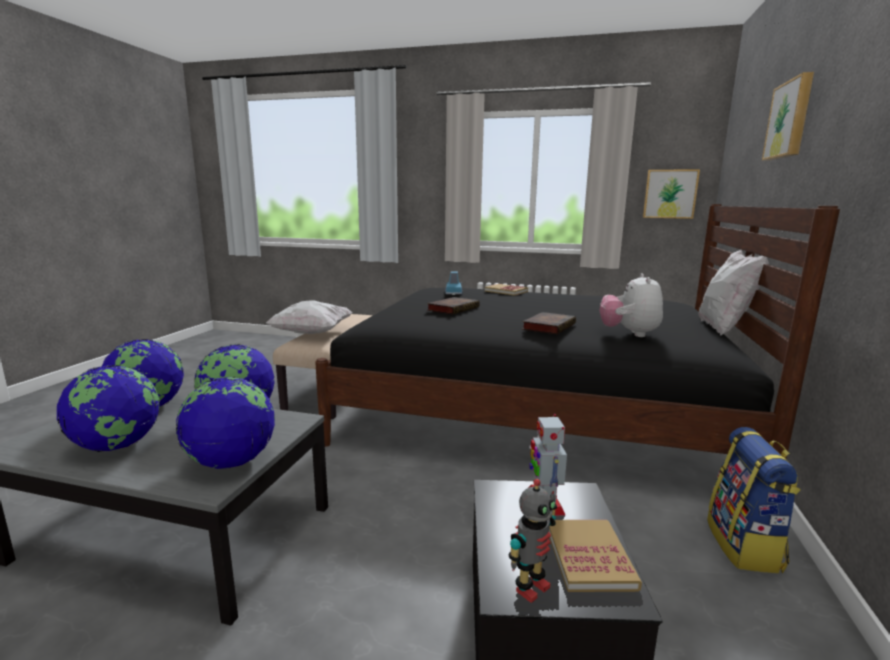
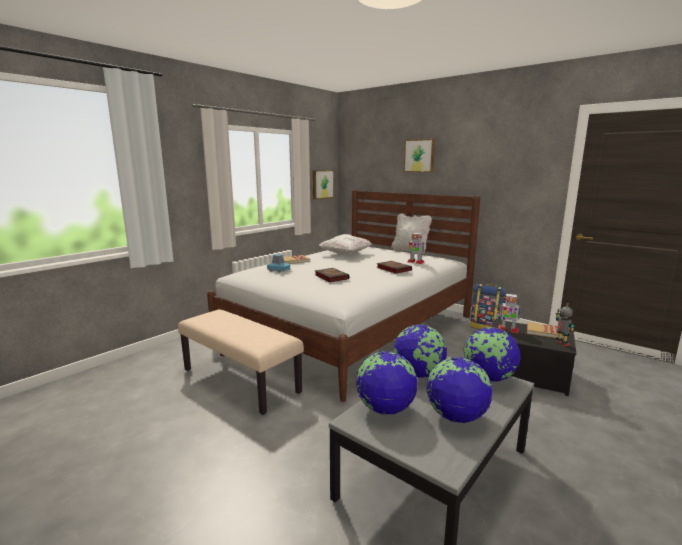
camera: 65 degrees left, 0 degrees up
white pillow [266,300,352,334] -> white pillow moved to [319,234,371,255]
black bed [315,204,840,459] -> white bed [207,190,480,402]
plush toy [600,273,663,337] -> toy robot [407,232,425,264]

